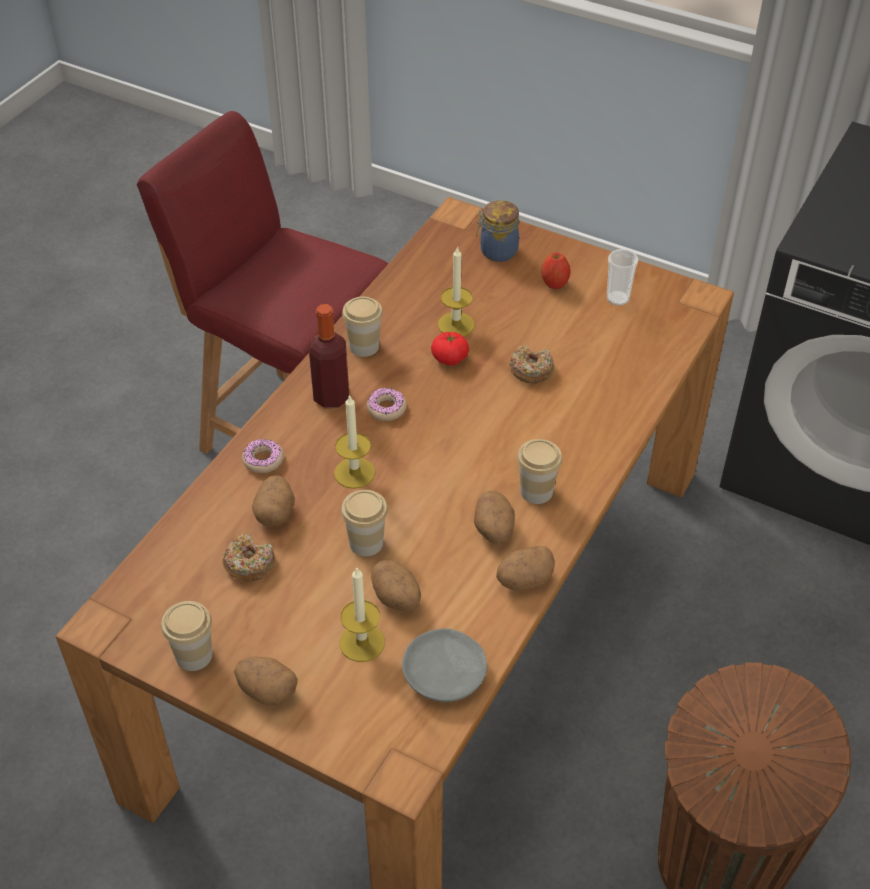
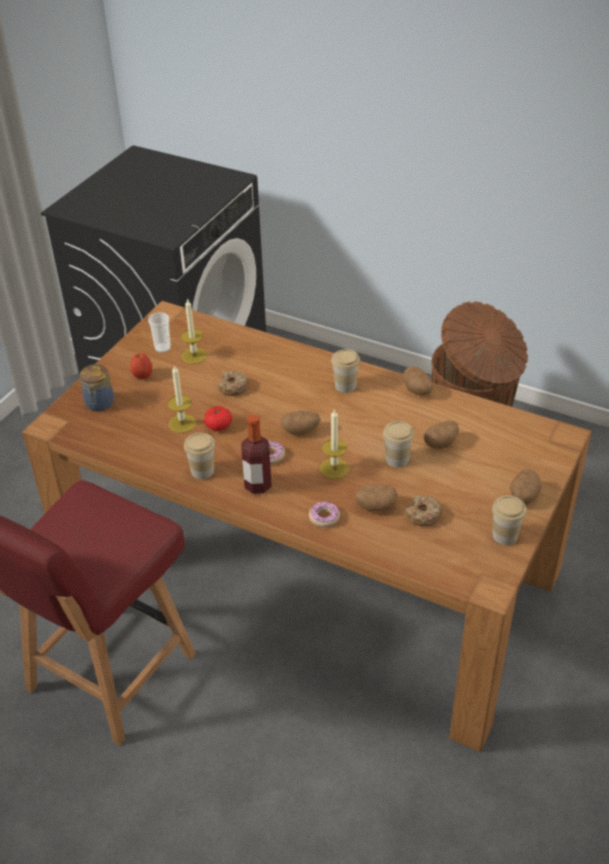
camera: 90 degrees left, 5 degrees down
candle [339,568,385,662] -> candle moved to [181,298,207,364]
grey plate [402,628,487,702] -> none
potato [474,491,515,544] -> potato moved to [281,411,321,435]

